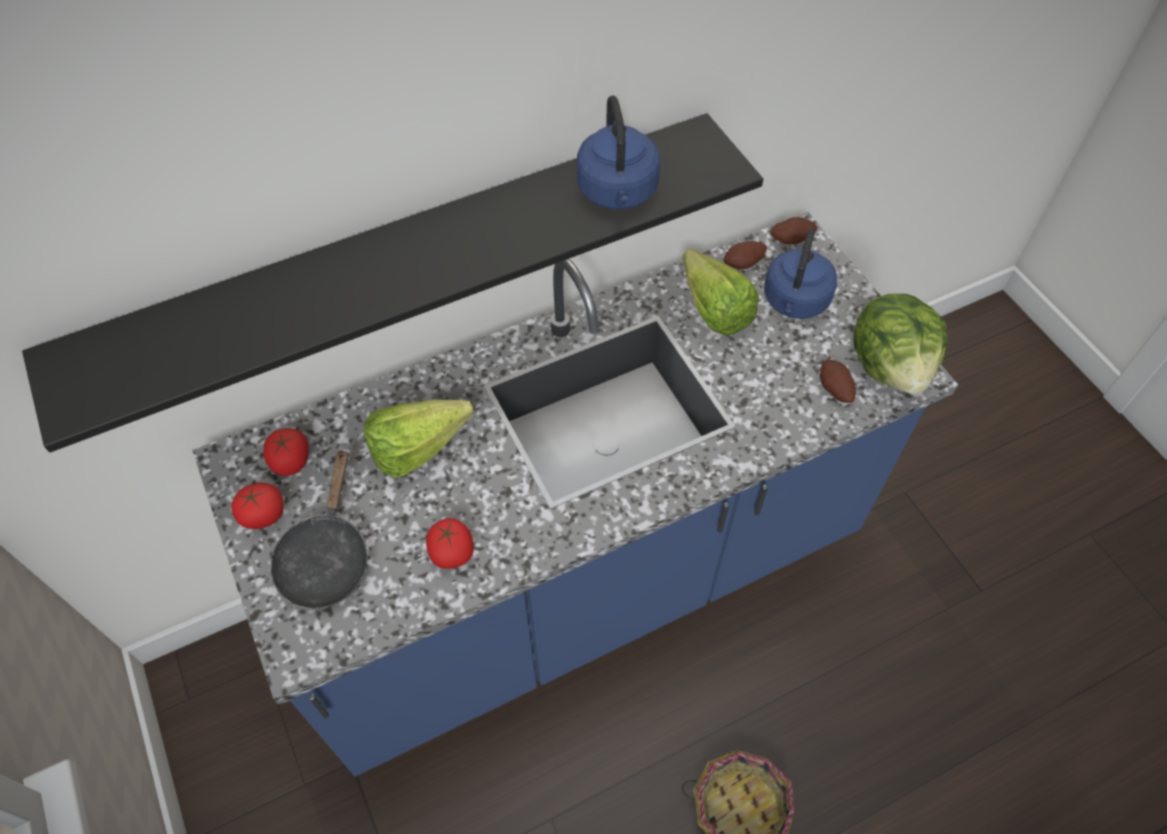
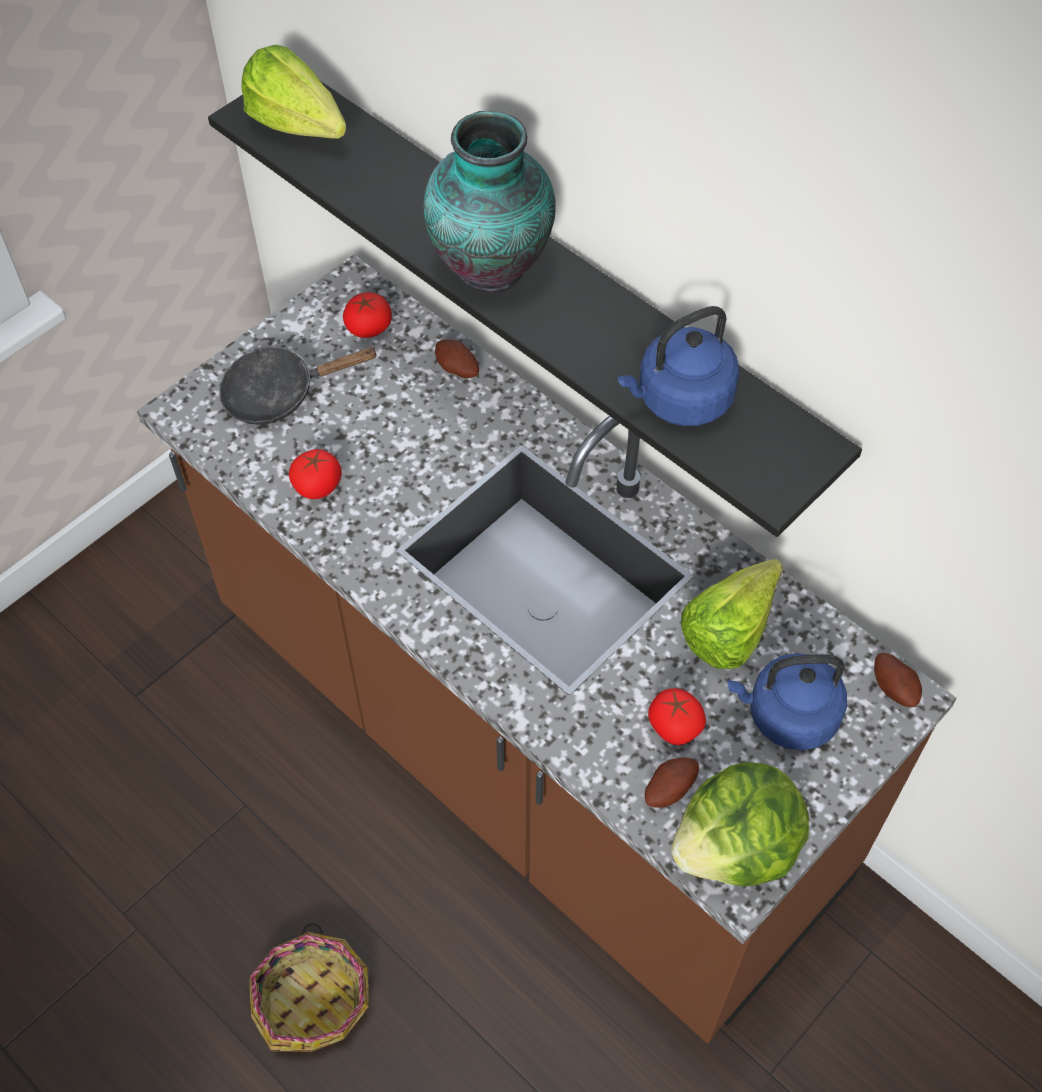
camera: 70 degrees right, 0 degrees up
blue counter [192,212,958,777] -> brown counter [137,254,957,1043]
tomato [231,483,283,529] -> tomato moved to [648,688,706,745]
lettuce [364,400,473,478] -> lettuce moved to [241,45,346,139]
potato [724,241,767,269] -> potato moved to [435,339,479,378]
none -> vase [424,111,556,293]

